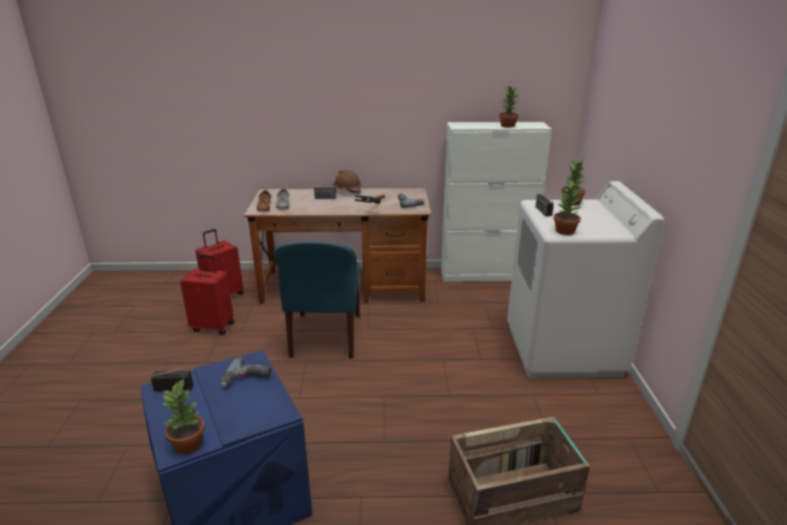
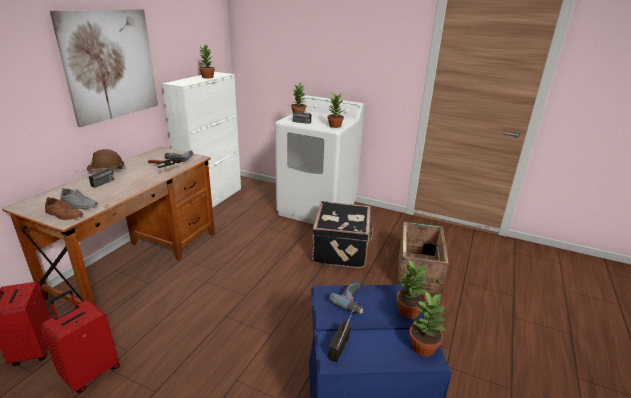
camera: 65 degrees left, 0 degrees up
blue chair [273,242,361,359] -> none
none -> picture [50,9,158,127]
none -> black suitcase [312,201,373,268]
none -> potted plant [396,260,427,319]

